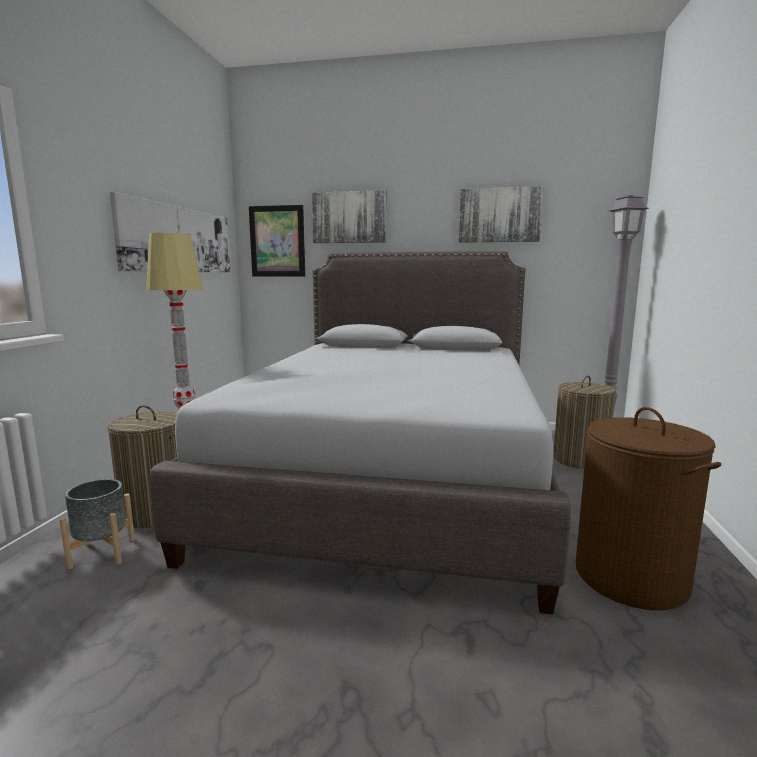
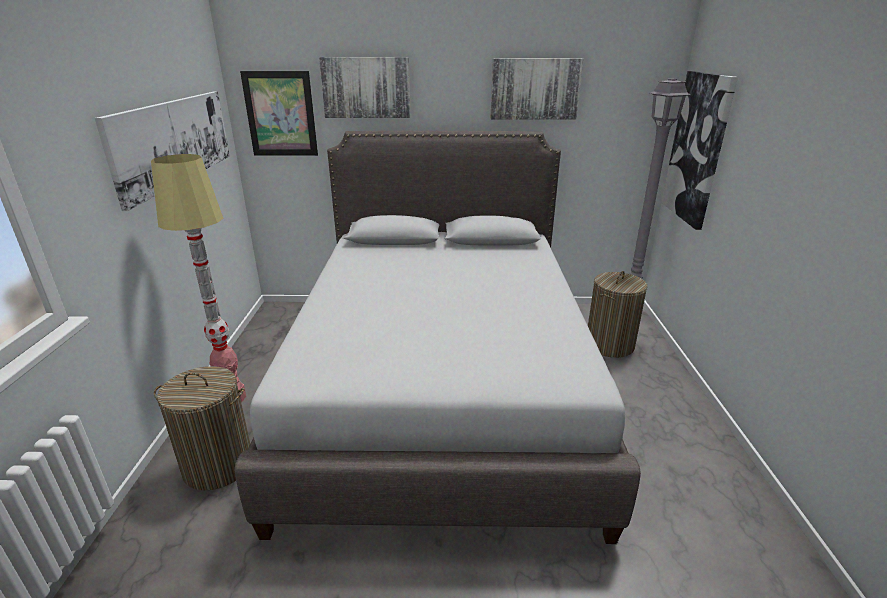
camera: 10 degrees left, 15 degrees up
grey planter [59,479,135,570] -> none
brown laundry basket [575,407,721,610] -> none
none -> picture [662,71,738,230]

